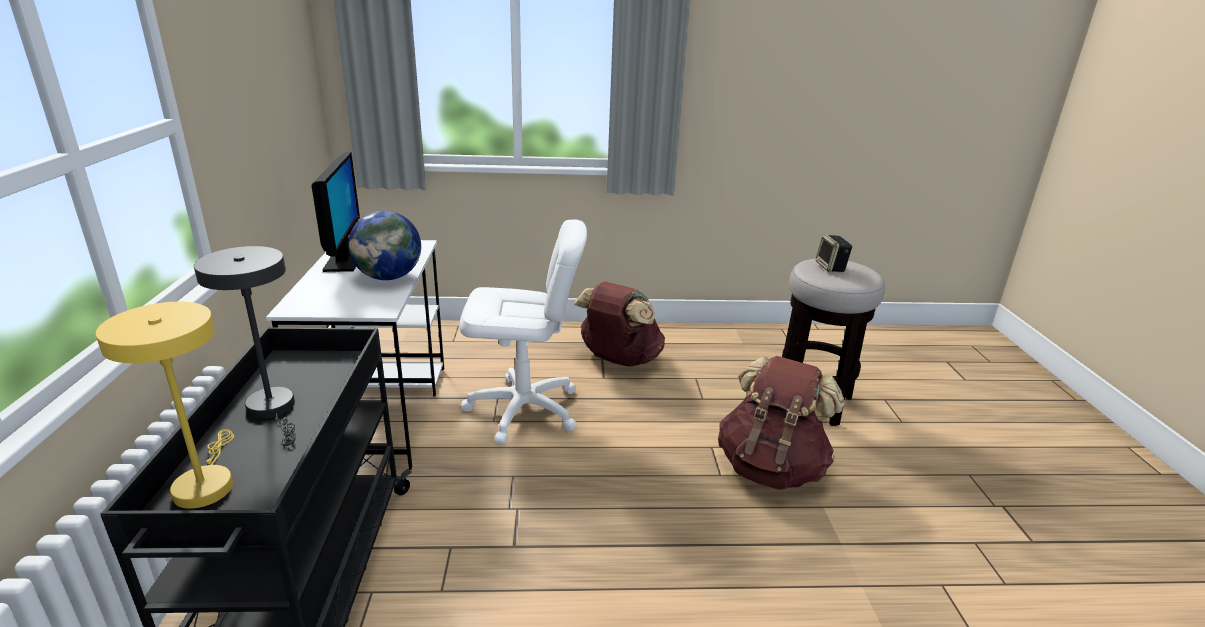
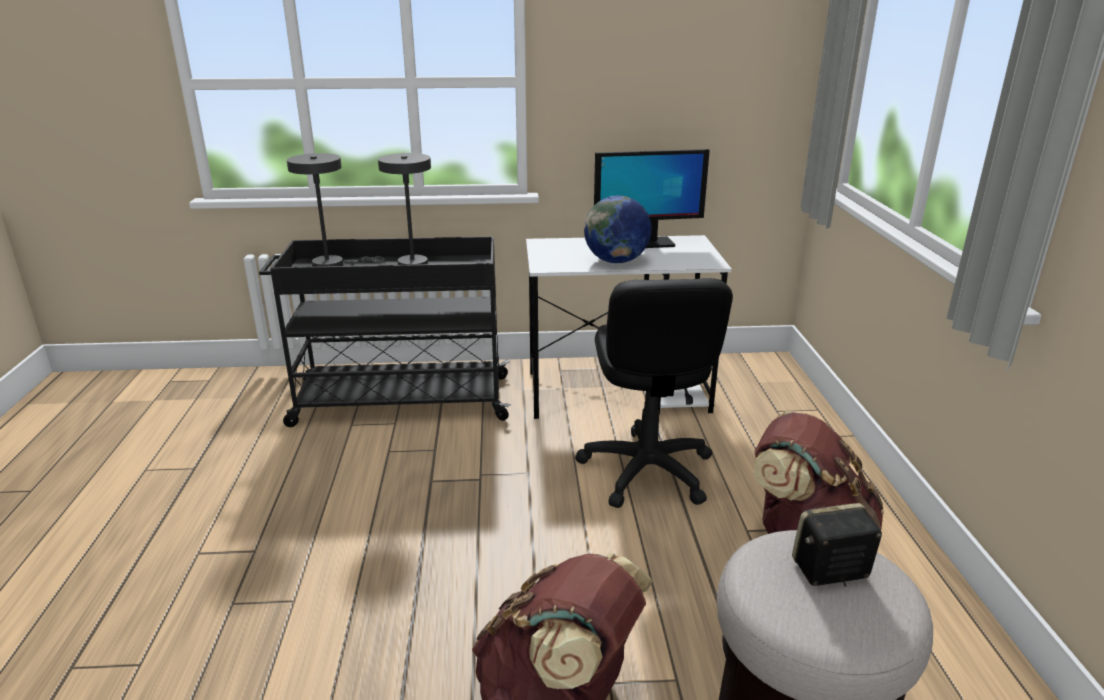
camera: 90 degrees right, 0 degrees up
yellow table lamp [95,302,234,509] -> grey table lamp [287,153,383,267]
white office chair [460,220,587,444] -> black office chair [575,278,733,508]

